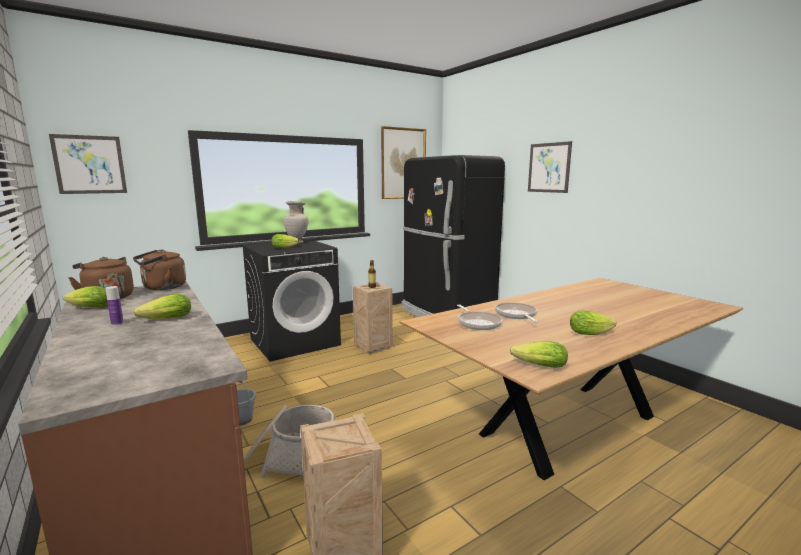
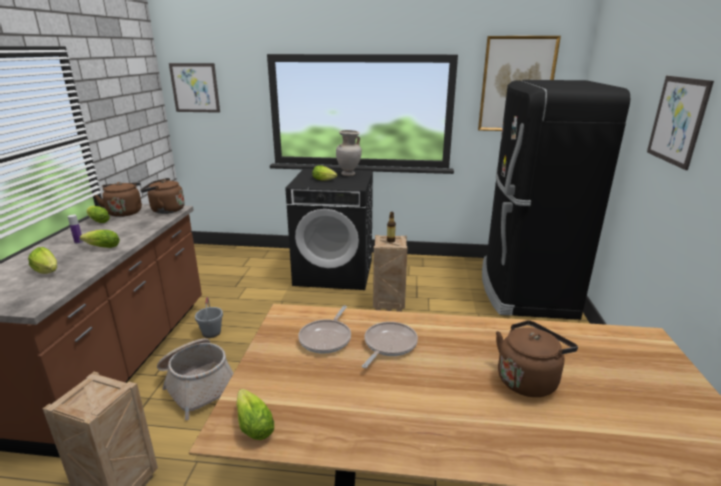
camera: 40 degrees right, 10 degrees up
lettuce [570,310,617,335] -> lettuce moved to [28,247,57,274]
none -> brown kettle [496,320,578,397]

